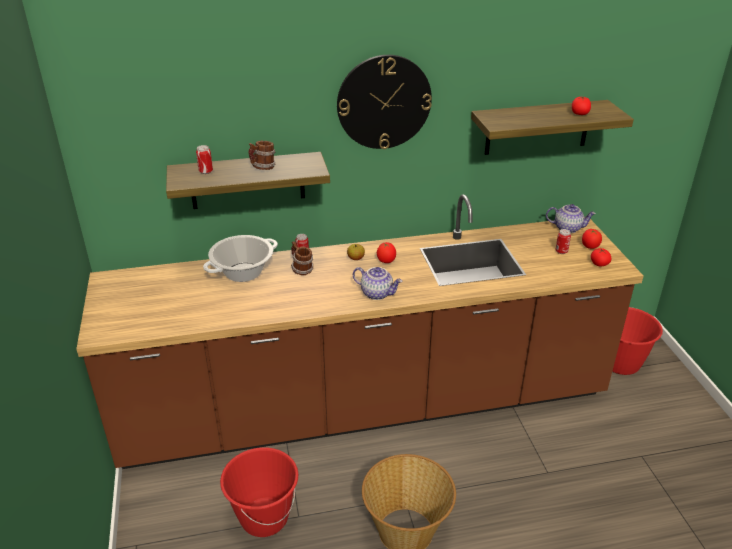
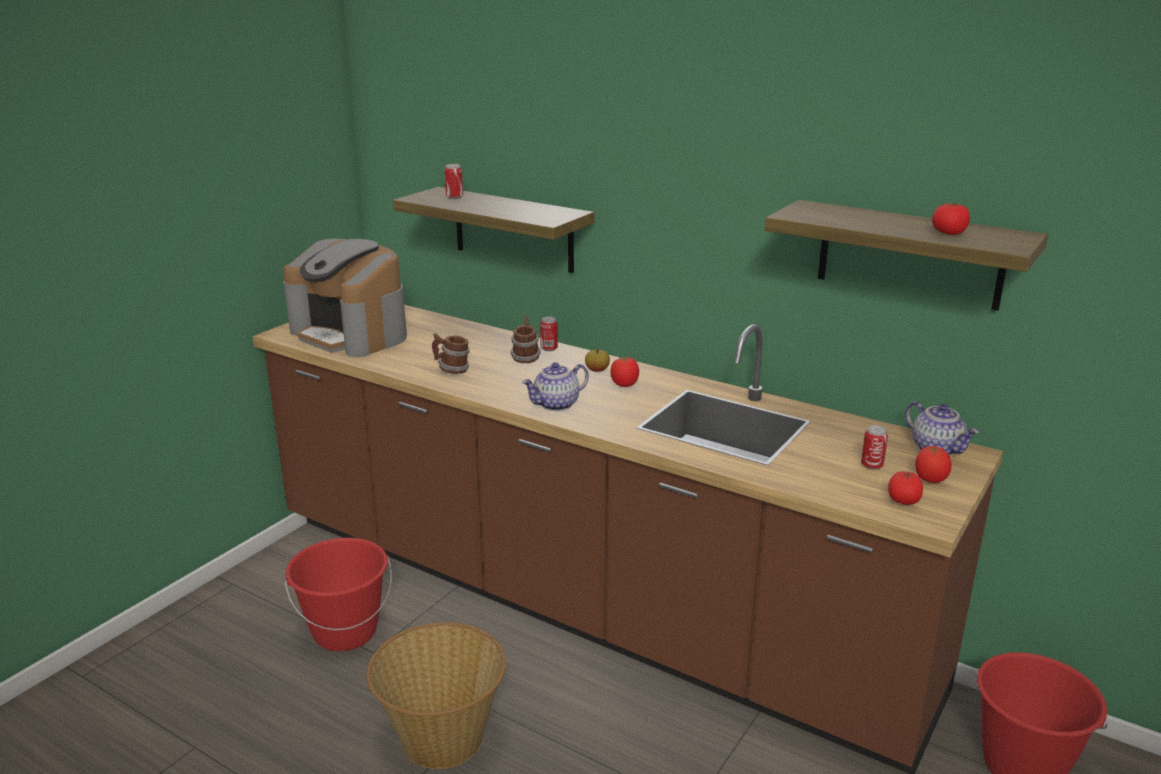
camera: 45 degrees right, 10 degrees down
cooking pot [203,235,278,282] -> none
mug [249,141,275,170] -> mug moved to [432,333,470,374]
wall clock [337,55,432,149] -> none
teapot [353,267,402,300] -> teapot turned 75 degrees clockwise [522,362,589,411]
none -> coffee machine [283,239,407,357]

